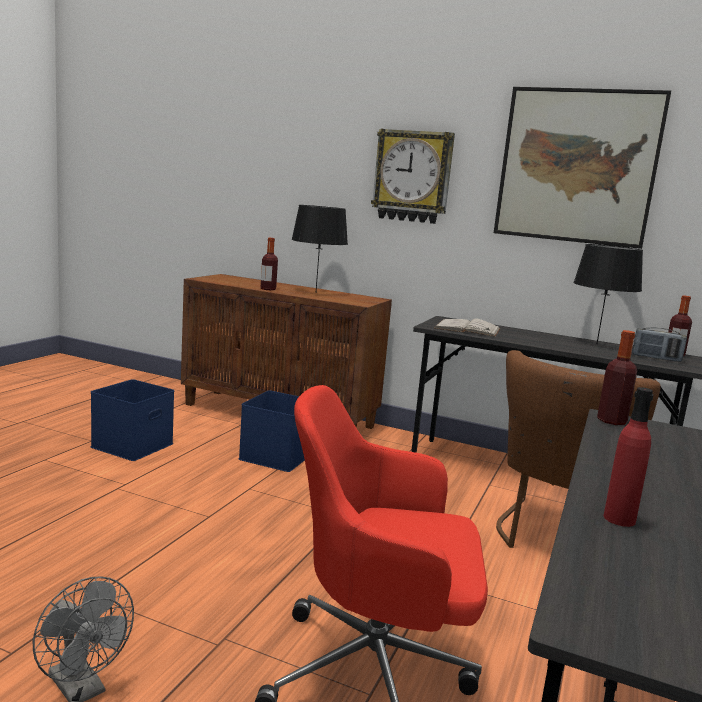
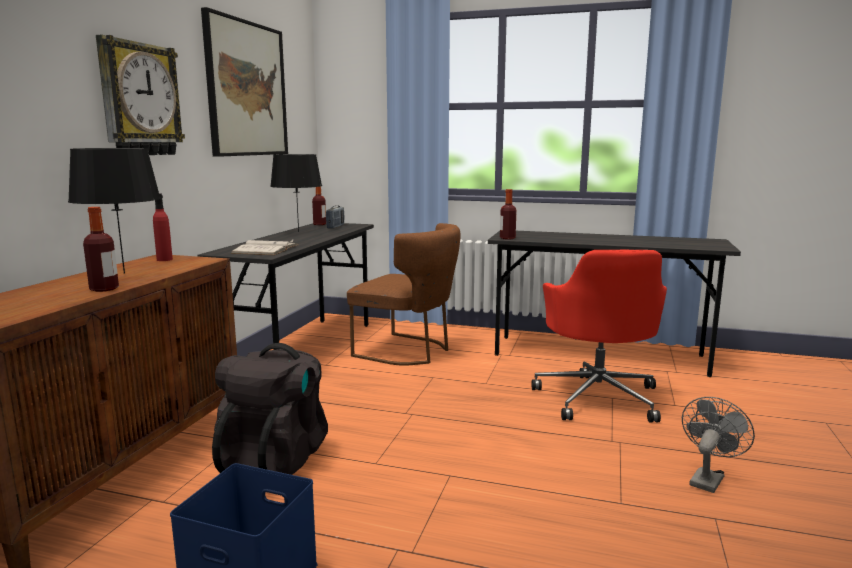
camera: 95 degrees left, 0 degrees up
blue storage box [239,390,305,472] -> black backpack [212,343,328,475]
red bottle [604,387,653,527] -> red bottle moved to [153,193,173,261]

